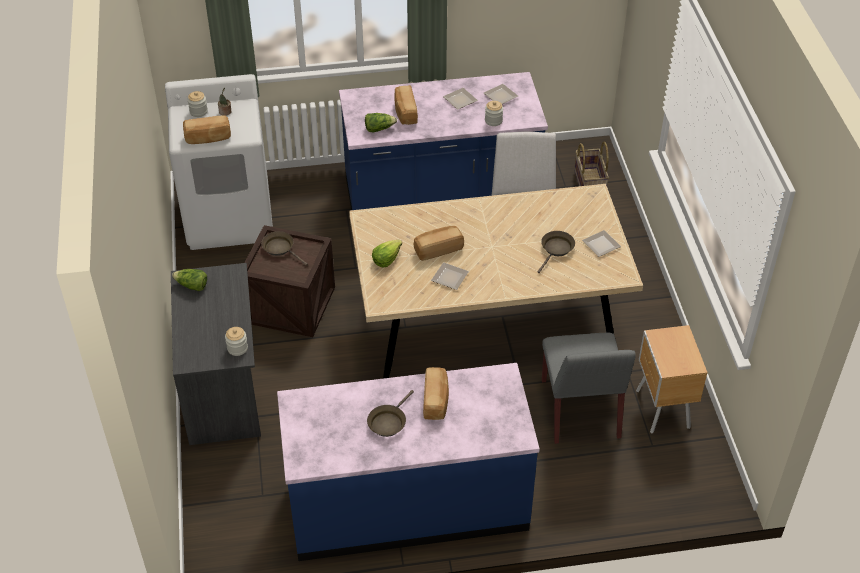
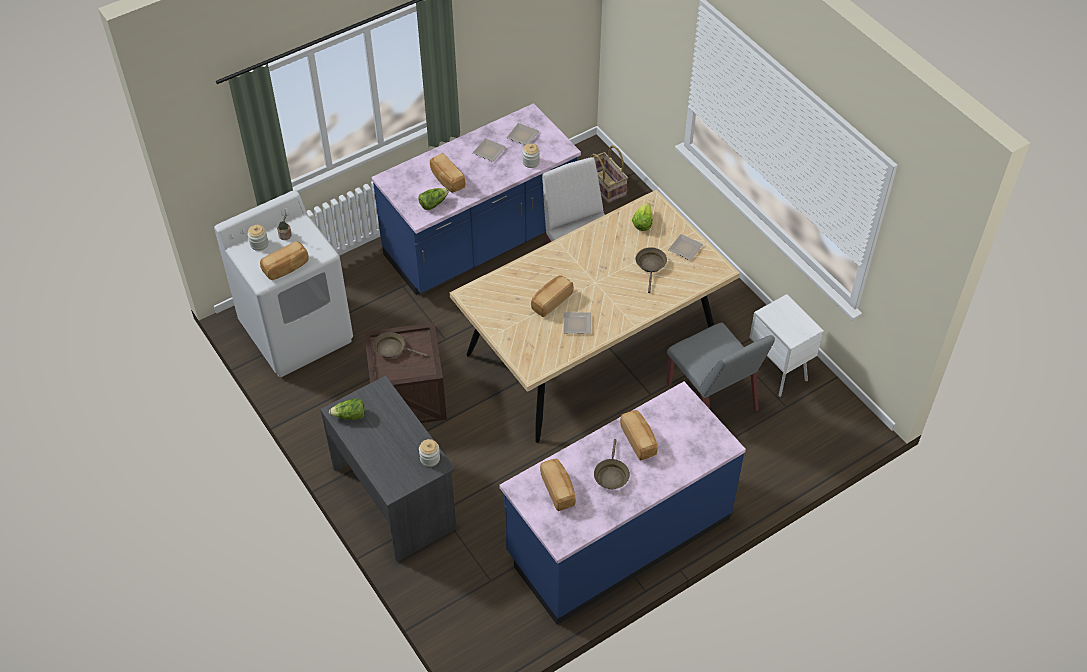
camera: 25 degrees left, 5 degrees up
lettuce [372,240,402,268] -> lettuce moved to [632,203,653,231]
brown nightstand [636,325,708,434] -> white nightstand [749,294,824,397]
none -> bread [540,459,576,511]

